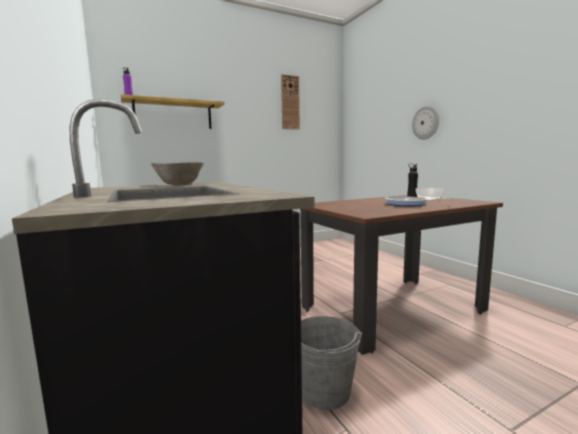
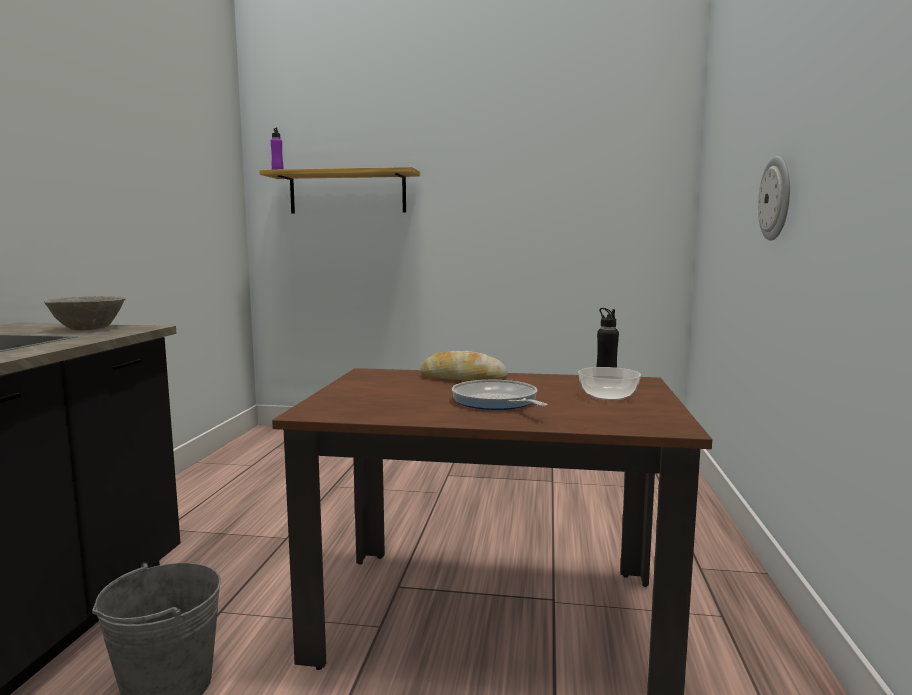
camera: 35 degrees right, 0 degrees up
wall clock [281,74,300,130] -> none
none -> bread [420,351,508,381]

